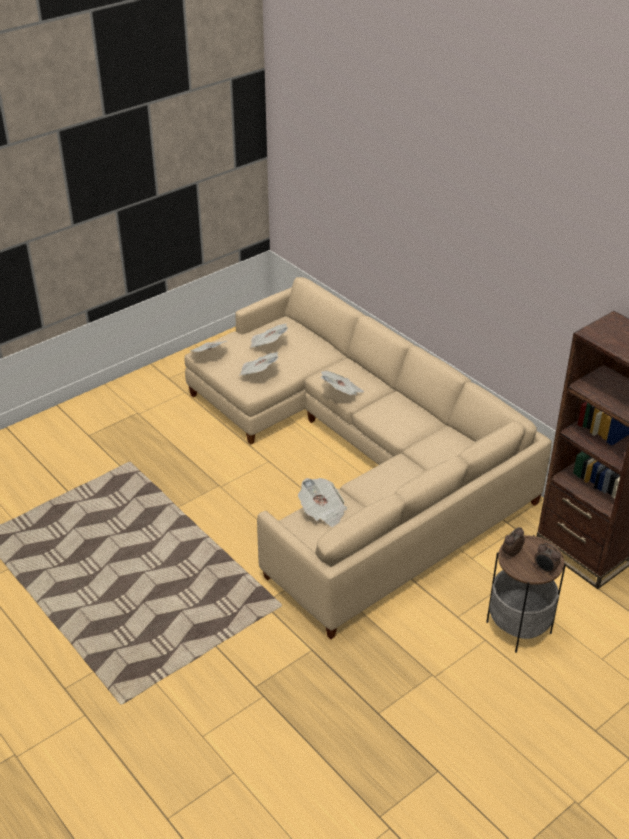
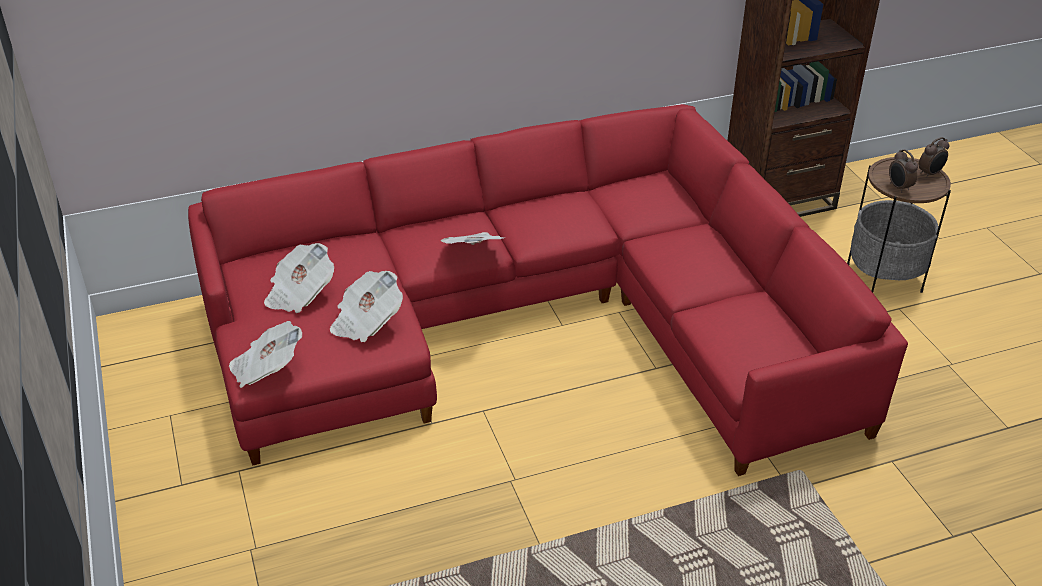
camera: 70 degrees left, 0 degrees up
beige sofa [185,277,552,639] -> red sofa [188,104,908,476]
newspaper [298,478,347,527] -> none

